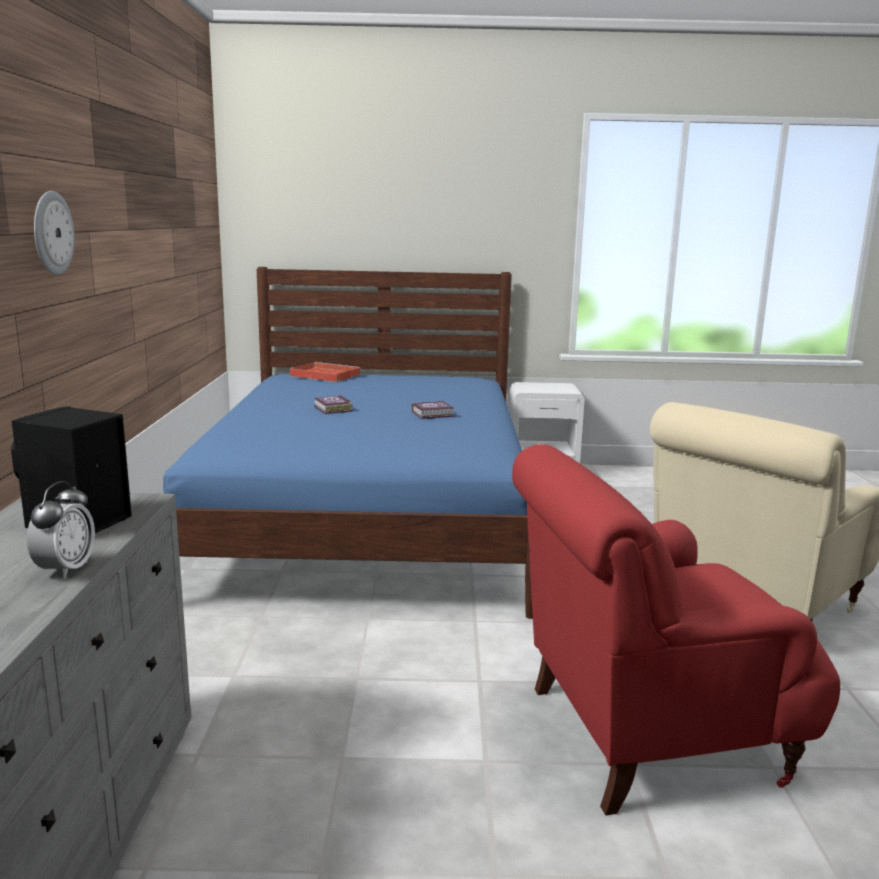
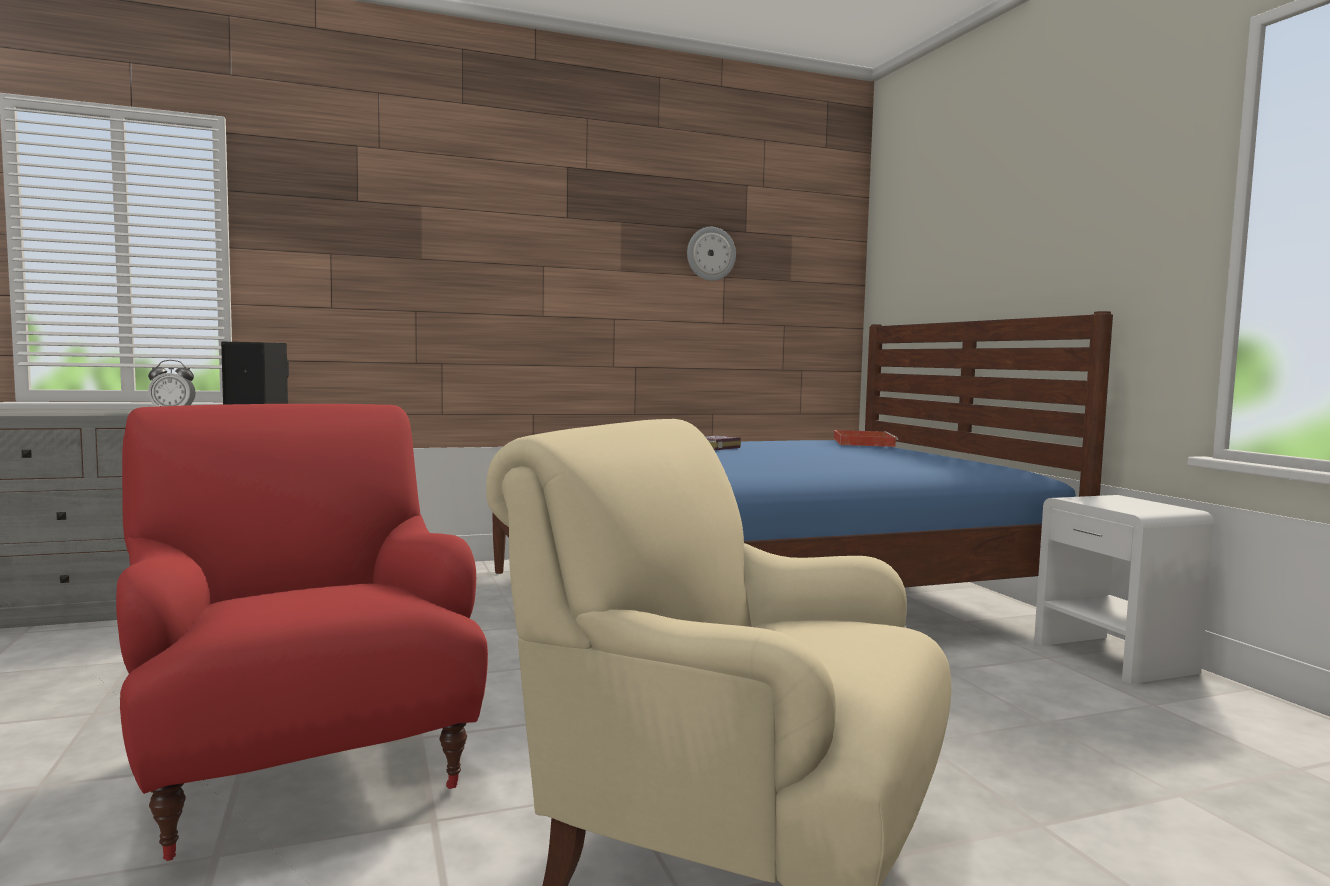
camera: 70 degrees right, 10 degrees down
wall clock [34,191,75,275] -> wall clock moved to [687,227,736,281]
book [412,401,454,419] -> none

